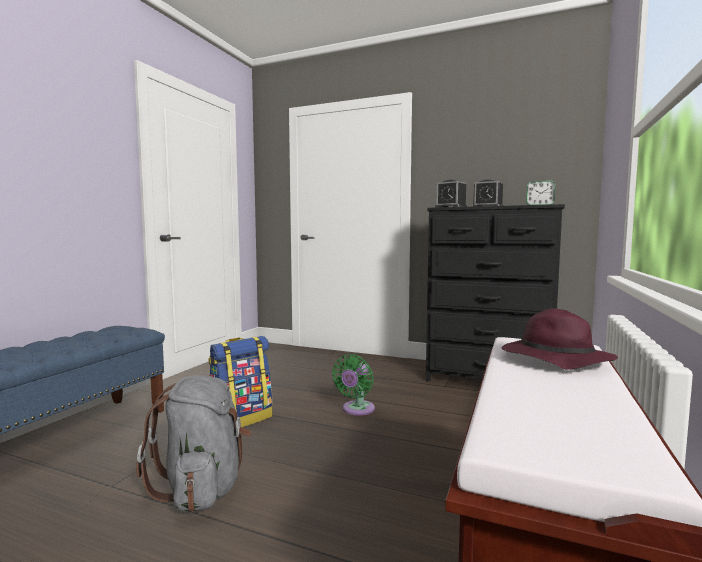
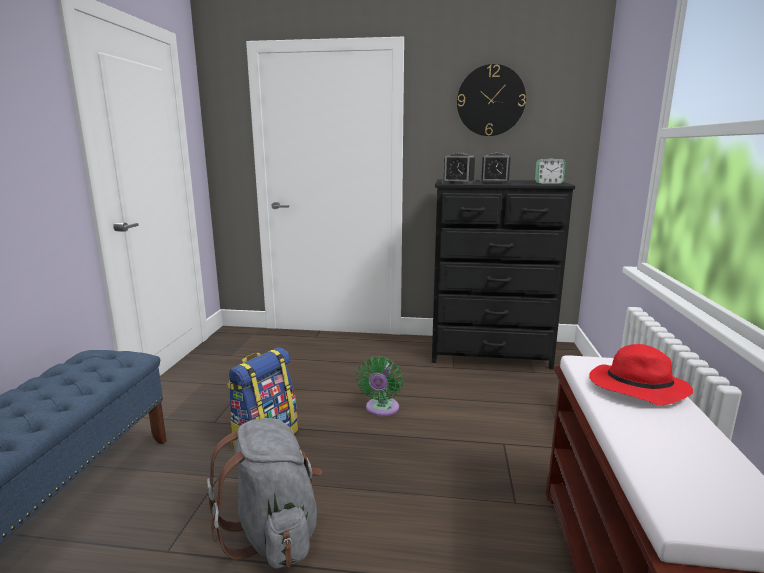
camera: 15 degrees left, 10 degrees up
purple hat [501,308,618,370] -> red hat [589,344,693,406]
none -> wall clock [457,64,526,136]

